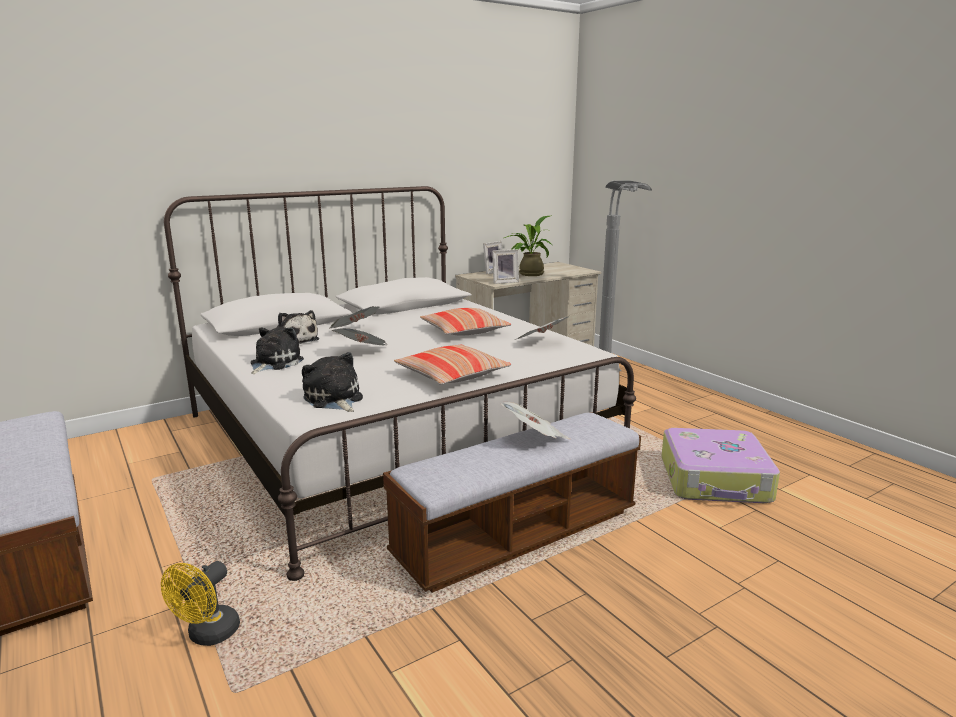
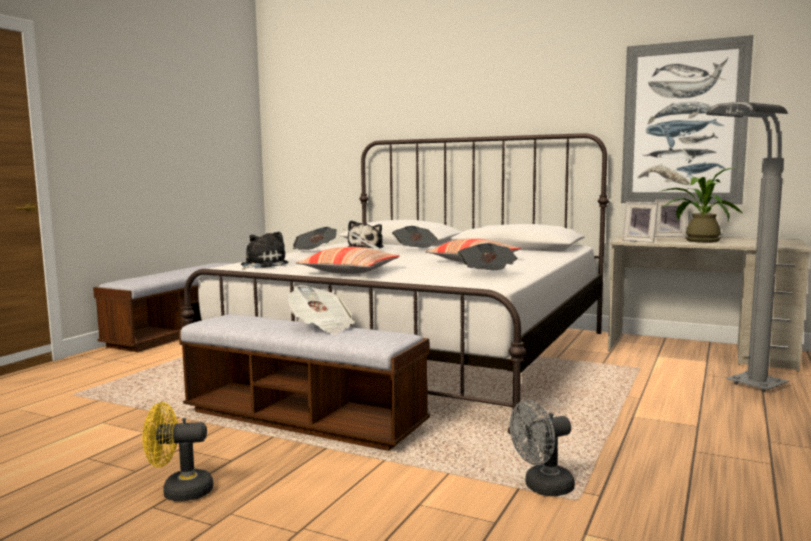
camera: 60 degrees right, 10 degrees down
yellow fan [161,561,240,646] -> yellow fan moved to [142,402,213,501]
plush toy [250,326,304,374] -> newspaper [293,227,337,250]
suitcase [661,428,780,503] -> grey fan [510,400,575,496]
none -> picture [621,35,753,204]

